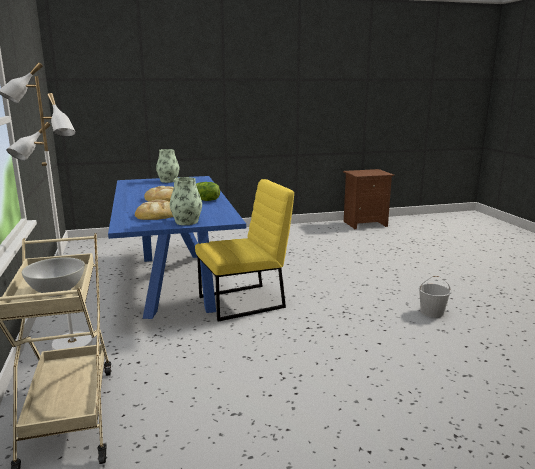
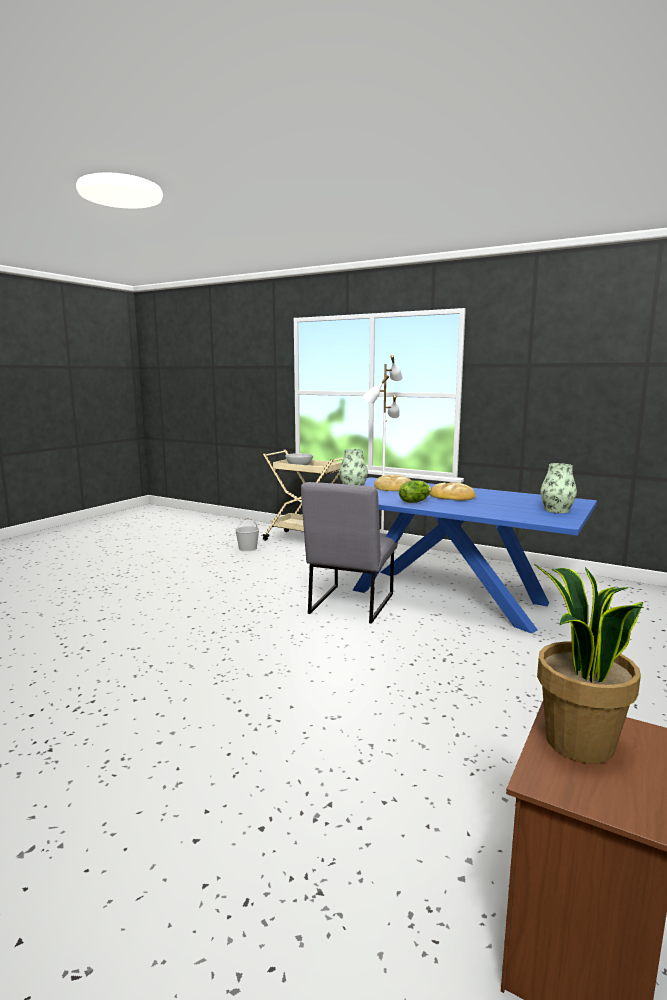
camera: 135 degrees right, 5 degrees down
yellow chair [195,179,294,322] -> grey chair [301,482,398,624]
white bucket [419,276,451,318] -> white bucket moved to [235,518,259,551]
none -> potted plant [534,564,644,764]

